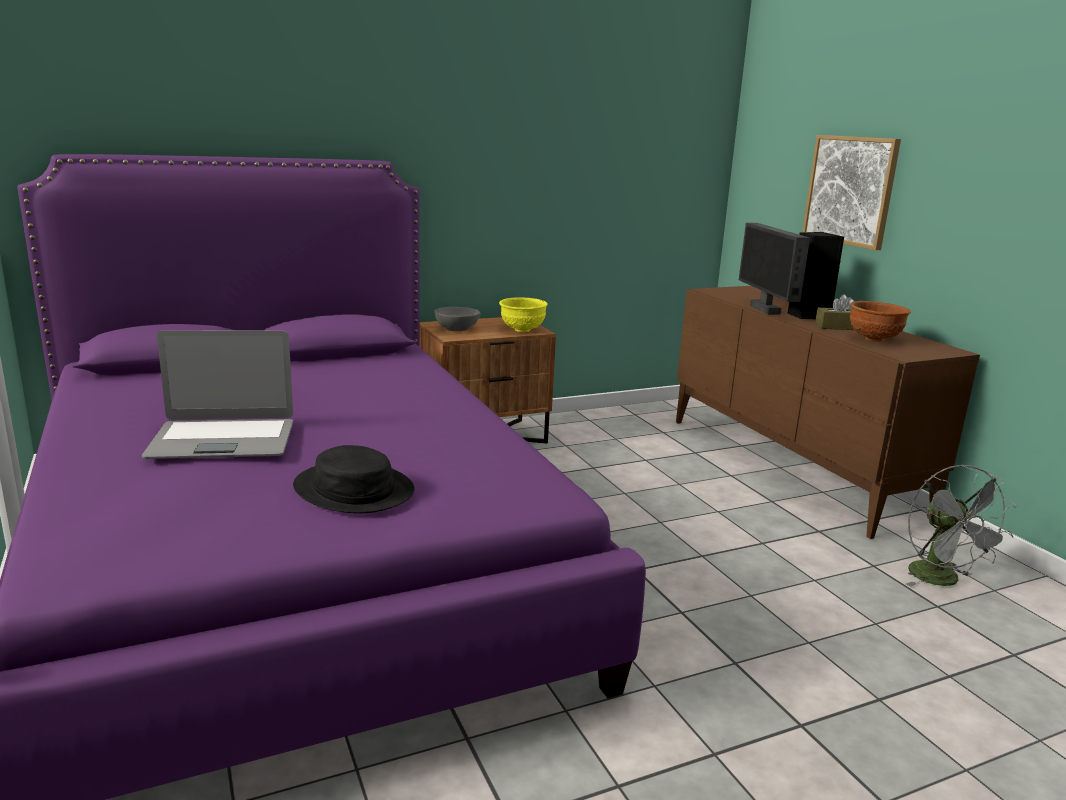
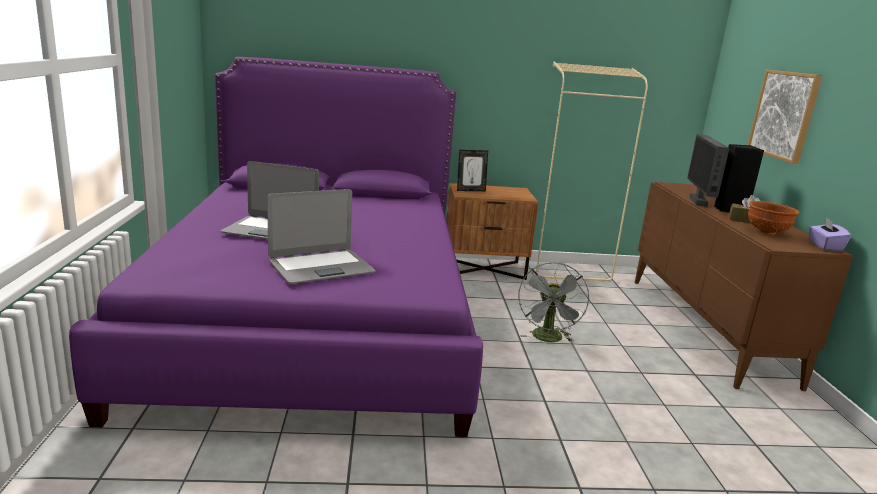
camera: 20 degrees right, 0 degrees up
black hat [293,445,415,514] -> laptop [267,189,375,284]
grey bowl [434,307,481,331] -> picture frame [457,150,488,191]
yellow bowl [499,297,548,332] -> none
grey fan [906,464,1018,587] -> grey fan moved to [519,262,589,342]
none -> beige clothes rack [536,61,648,281]
none -> purple tissue box [809,218,851,252]

